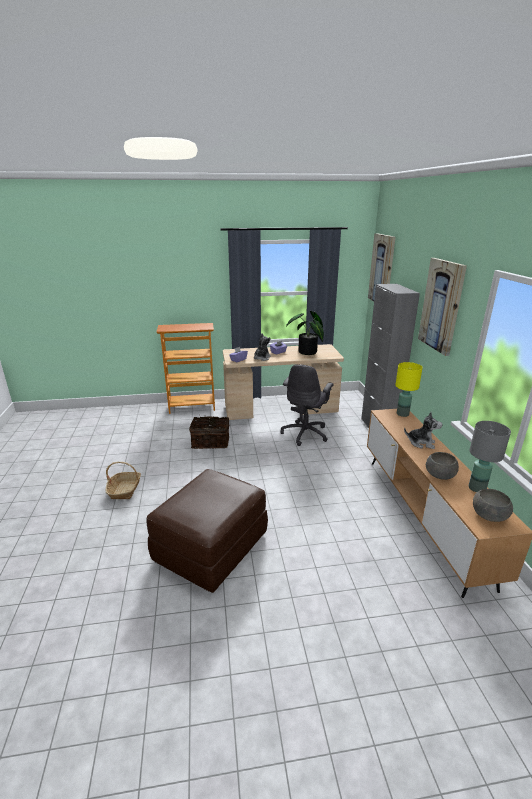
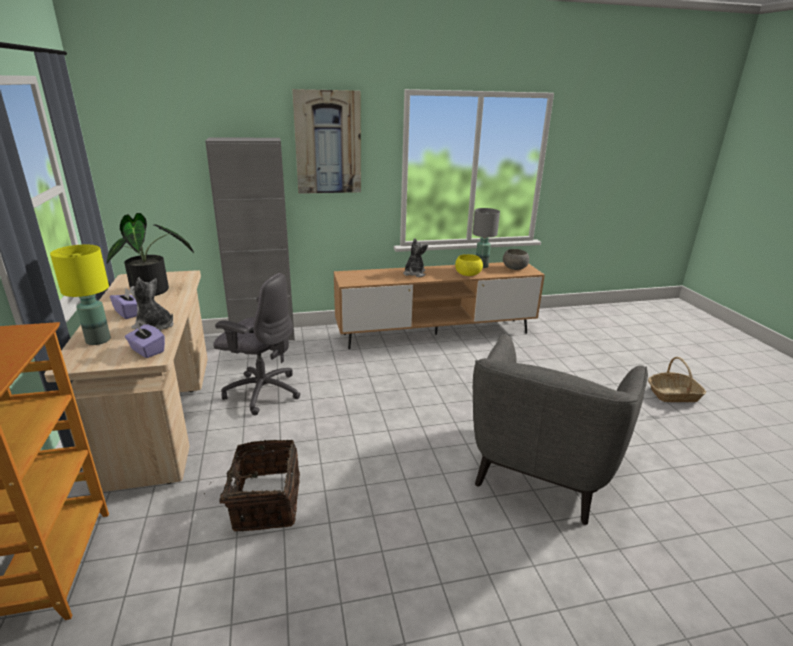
camera: 95 degrees left, 0 degrees up
basket [105,462,141,499] -> basket moved to [648,357,706,402]
brown ottoman [147,469,268,593] -> grey armchair [473,334,648,525]
picture [368,233,396,301] -> none
yellow table lamp [395,362,423,417] -> yellow table lamp moved to [50,245,111,345]
grey bowl [426,452,459,480] -> yellow bowl [455,254,483,276]

